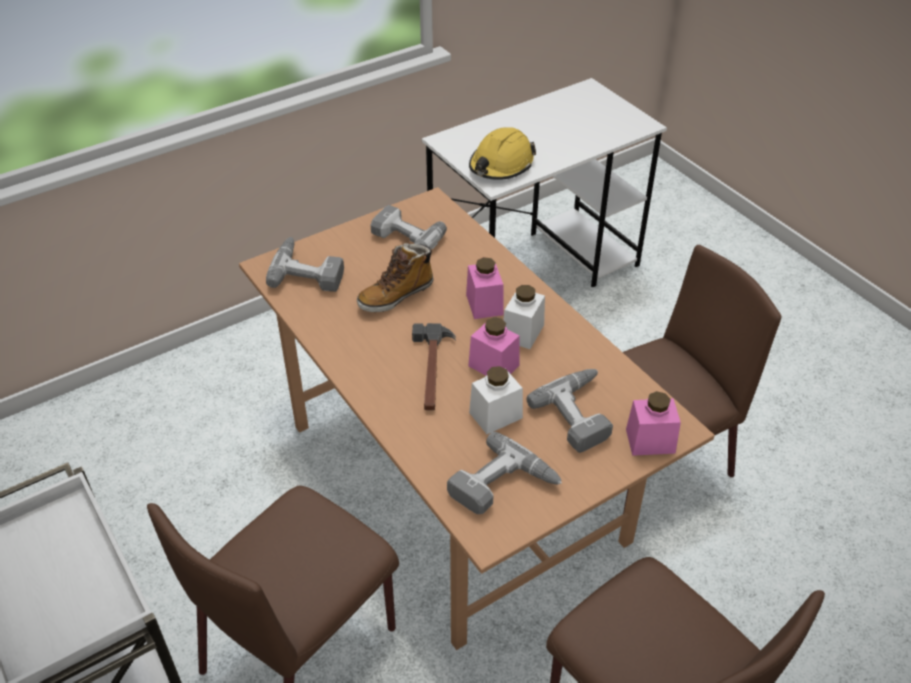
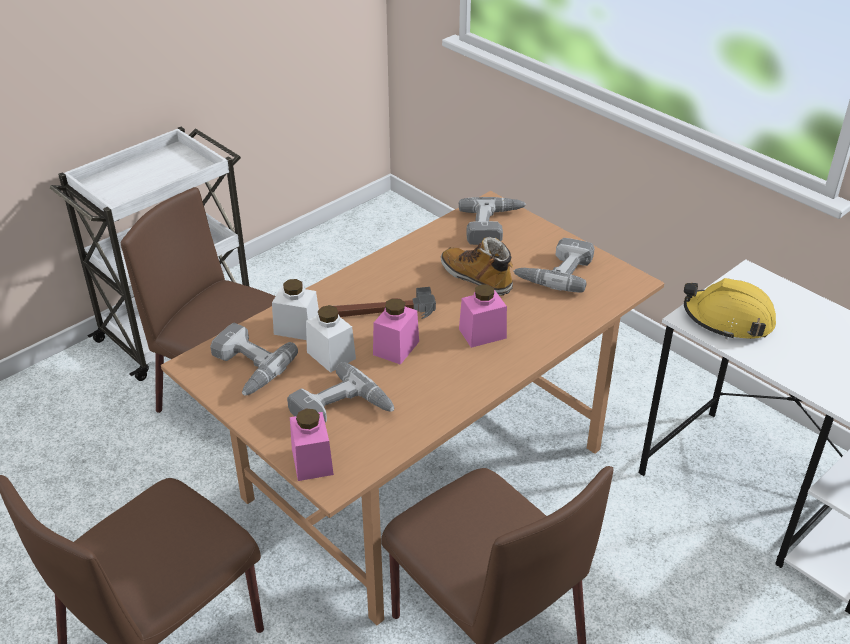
camera: 80 degrees right, 5 degrees down
white jar [503,285,545,349] -> white jar moved to [272,279,319,340]

